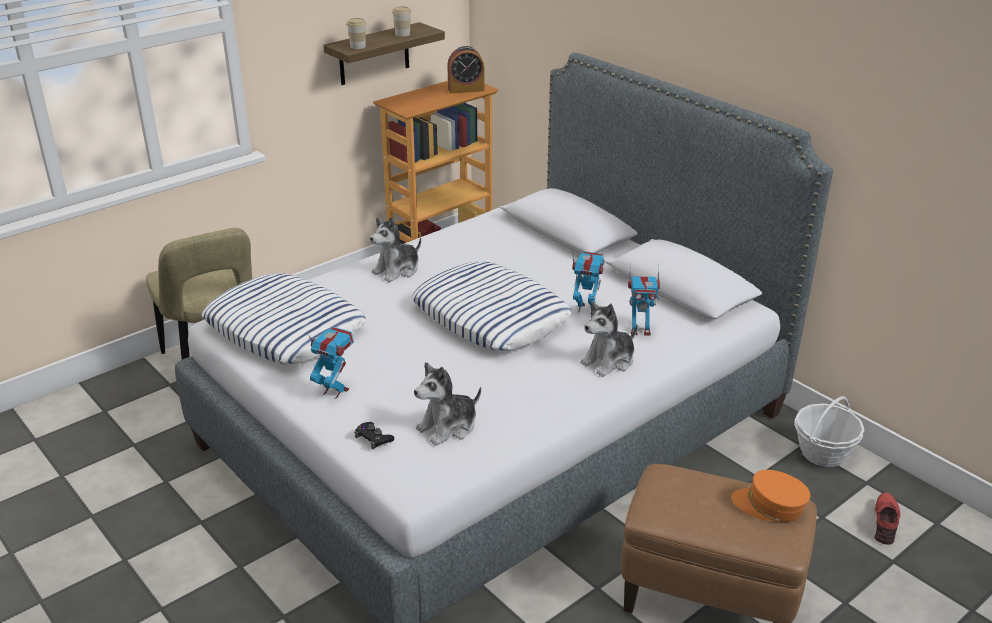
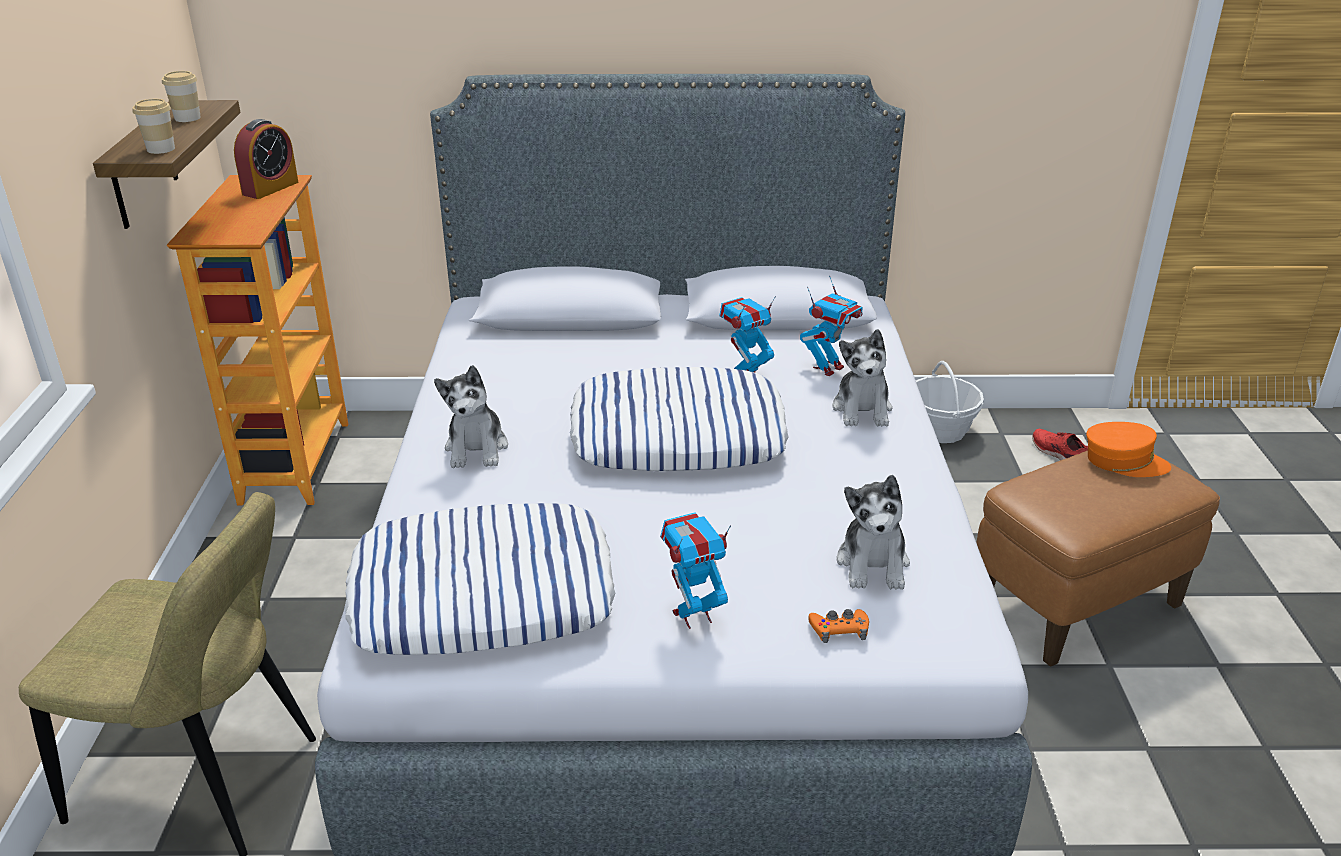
camera: 50 degrees left, 0 degrees up
black game controller [354,422,394,449] -> orange game controller [808,609,869,643]
orange cap [731,470,810,522] -> orange cap turned 135 degrees counterclockwise [1086,422,1171,477]

